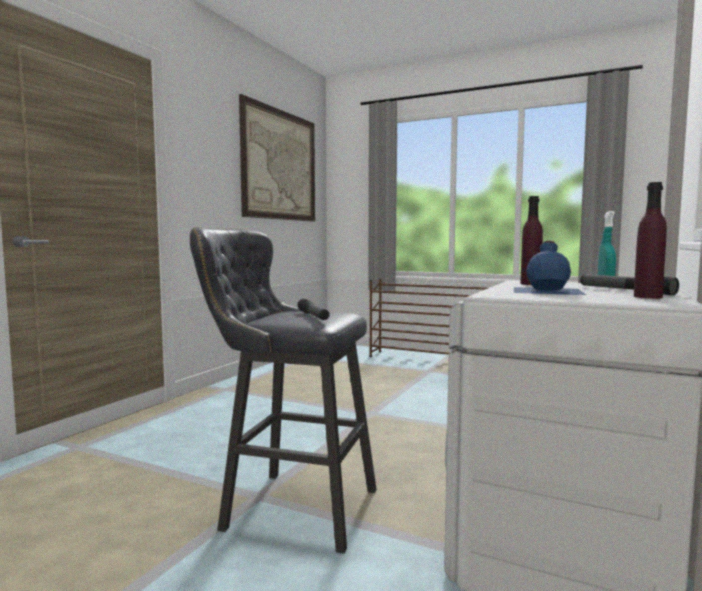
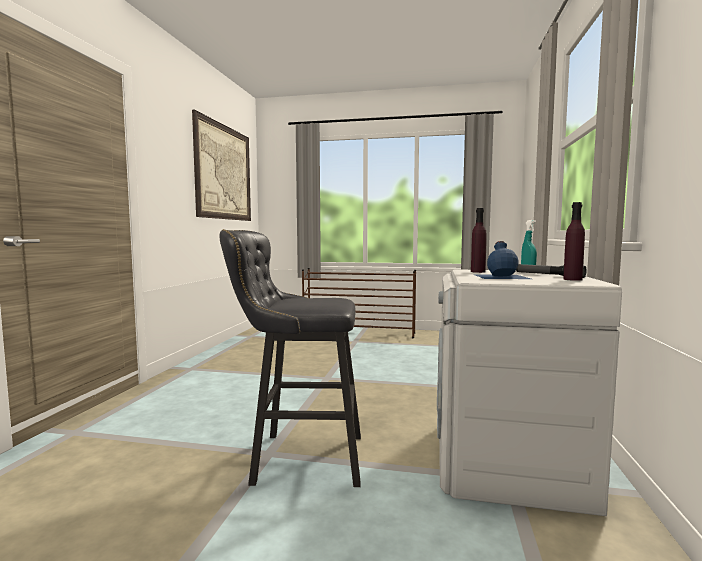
camera: 15 degrees left, 0 degrees up
flashlight [297,299,330,320] -> none

